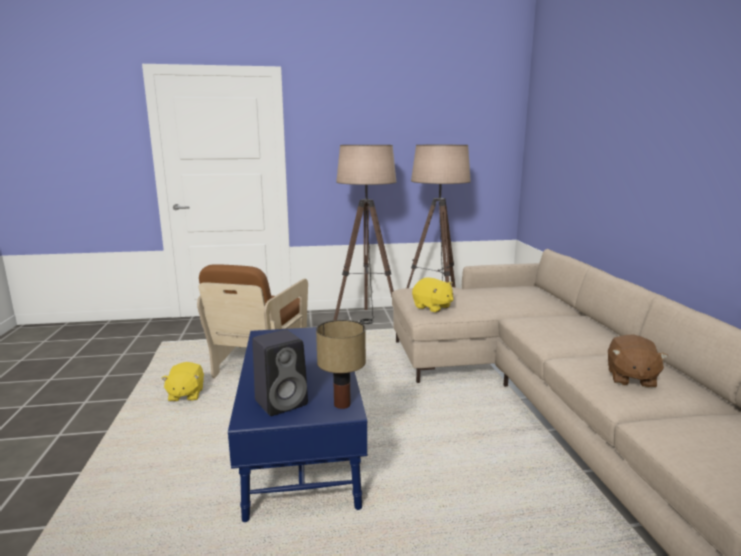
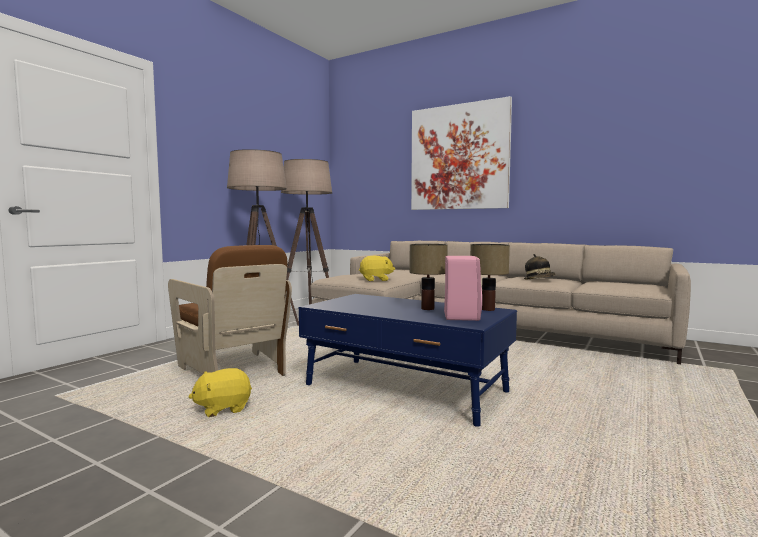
camera: 50 degrees left, 10 degrees down
yellow plush toy [161,362,204,402] -> yellow plush toy turned 120 degrees clockwise [188,368,252,417]
black speaker [252,330,308,416] -> pink speaker [444,256,482,321]
brown plush toy [608,334,668,388] -> hat [524,254,555,280]
none -> table lamp [409,244,448,310]
none -> picture [411,96,512,210]

